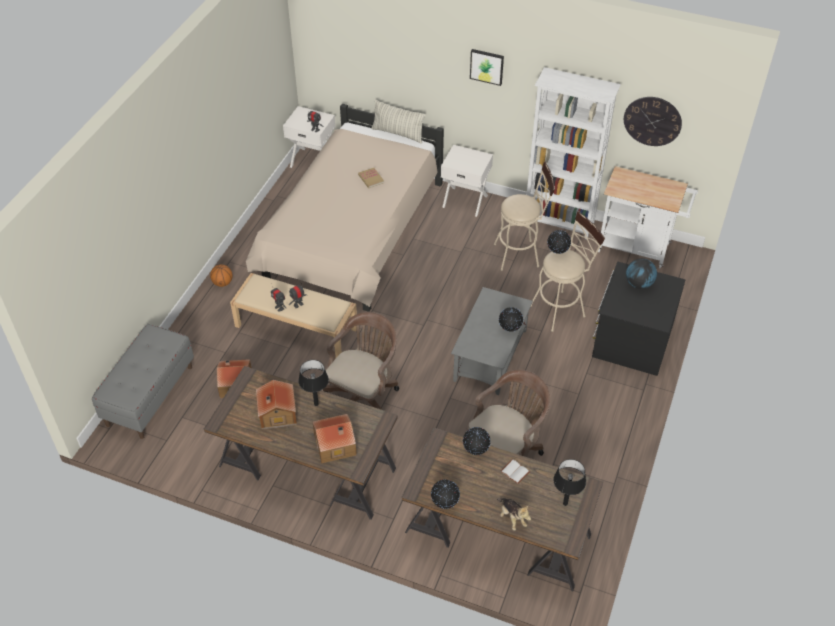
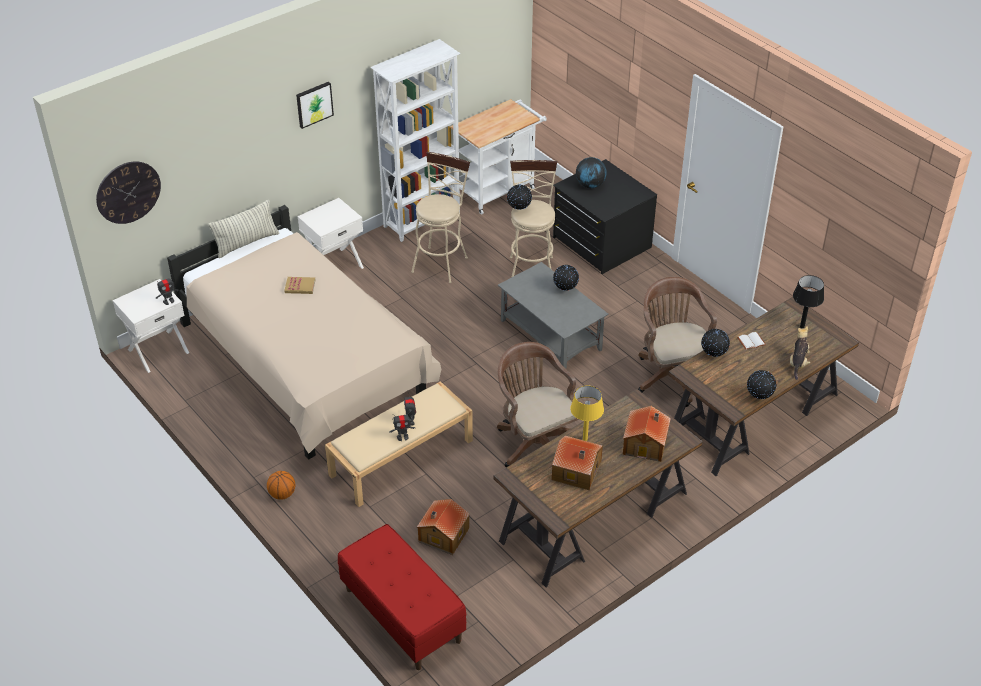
camera: 60 degrees left, 5 degrees down
grey bench [92,324,194,439] -> red bench [338,524,466,670]
black table lamp [298,360,329,406] -> yellow table lamp [570,386,604,441]
plush toy [497,498,531,530] -> plush toy turned 75 degrees counterclockwise [790,326,811,380]
wall clock [624,97,682,146] -> wall clock moved to [96,162,161,224]

